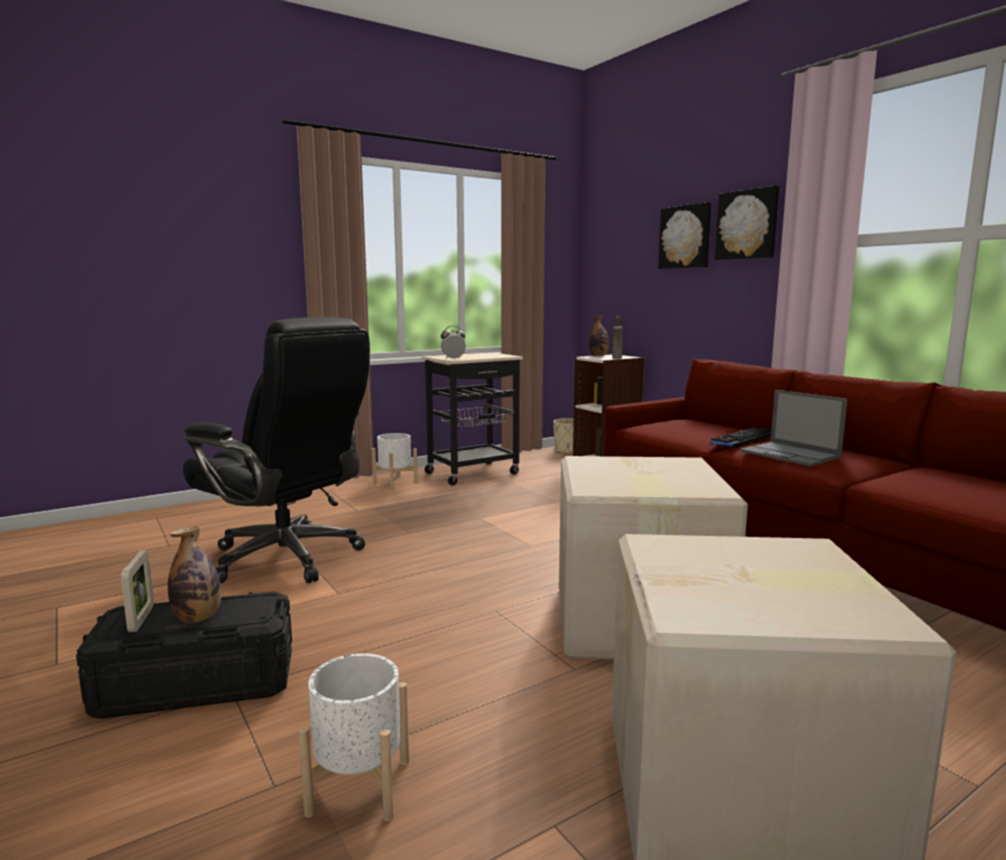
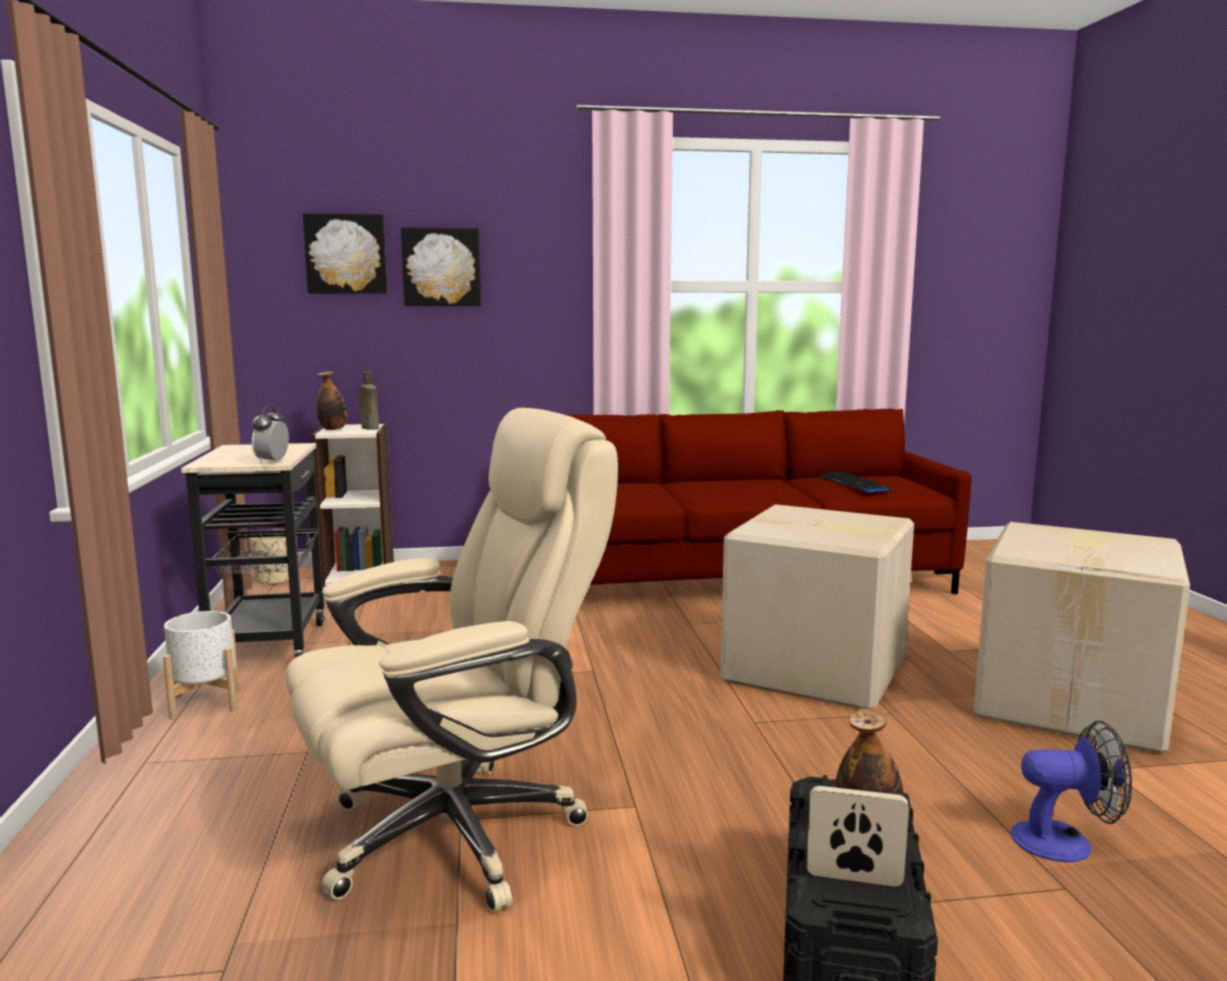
camera: 65 degrees left, 0 degrees up
black office chair [183,317,370,584] -> beige office chair [285,408,618,912]
white planter [298,653,409,821] -> fan [1011,721,1132,863]
keyboard [707,428,771,448] -> keyboard moved to [818,471,890,493]
picture [715,185,779,260] -> picture moved to [303,213,387,294]
laptop [740,390,848,466] -> none

